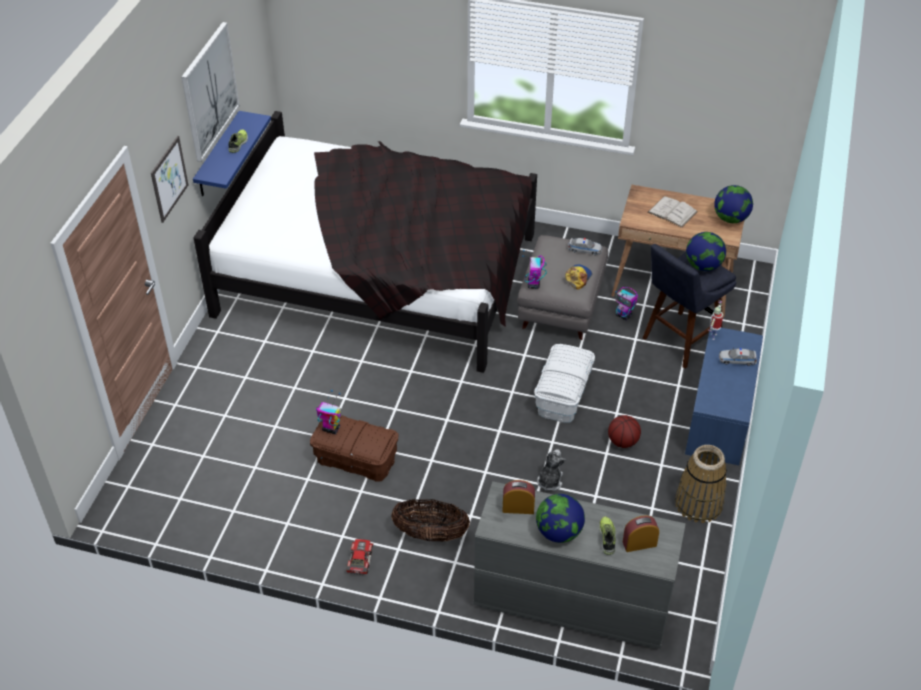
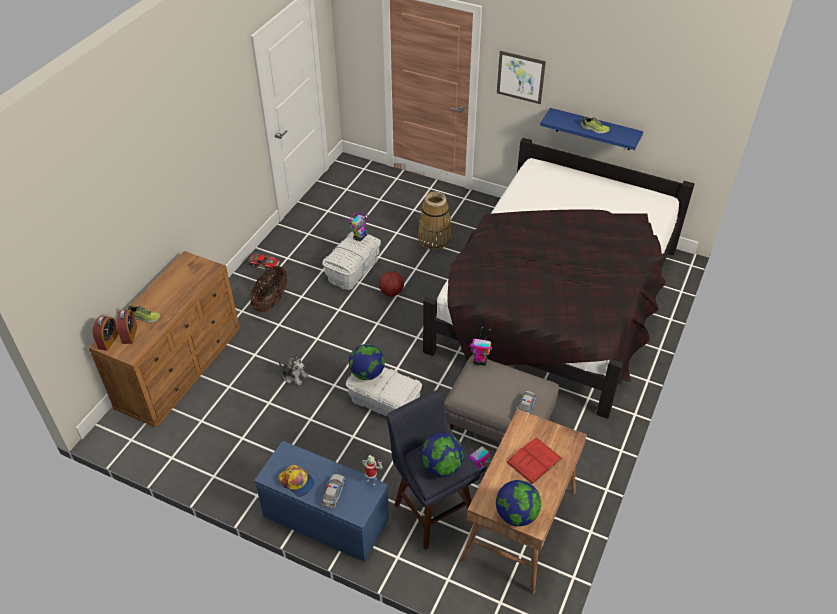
camera: 100 degrees right, 0 degrees up
picture [181,22,240,162] -> none
brown storage box [310,415,398,482] -> white storage box [322,231,381,290]
grey dresser [473,481,686,649] -> brown dresser [89,251,240,428]
alarm clock [502,480,535,514] -> alarm clock moved to [93,316,119,351]
globe [536,494,585,543] -> globe moved to [349,344,385,380]
cap [565,264,592,290] -> cap moved to [278,465,315,497]
basketball [608,415,641,448] -> basketball moved to [379,271,404,297]
white book [648,196,698,228] -> red book [506,437,563,485]
basket [675,445,727,523] -> basket moved to [418,191,452,250]

